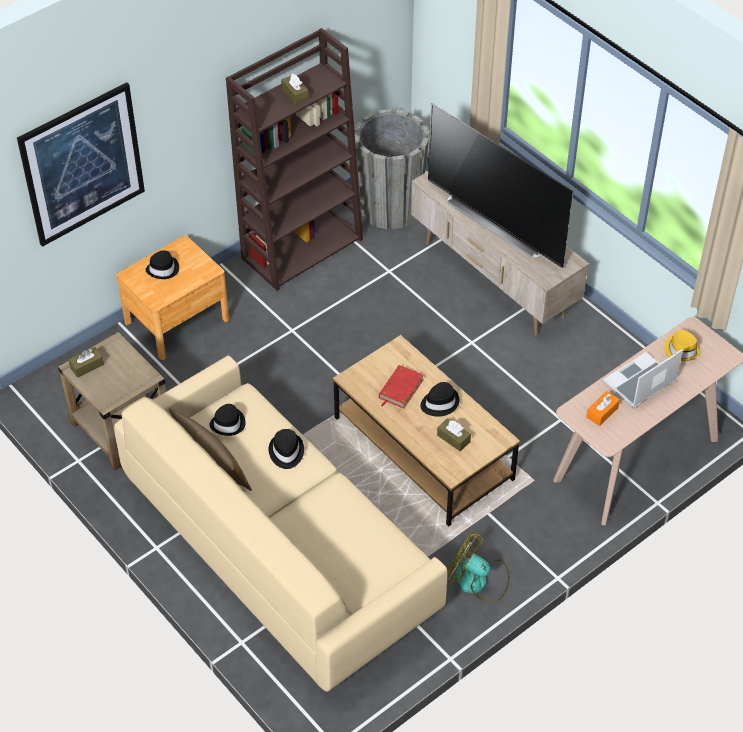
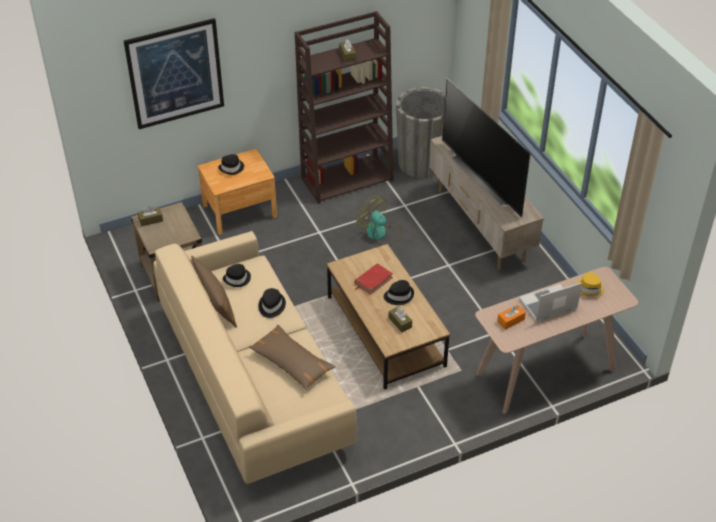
camera: 15 degrees right, 5 degrees down
fan [447,532,510,602] -> fan moved to [356,196,402,247]
none -> brown pillow [249,324,336,390]

